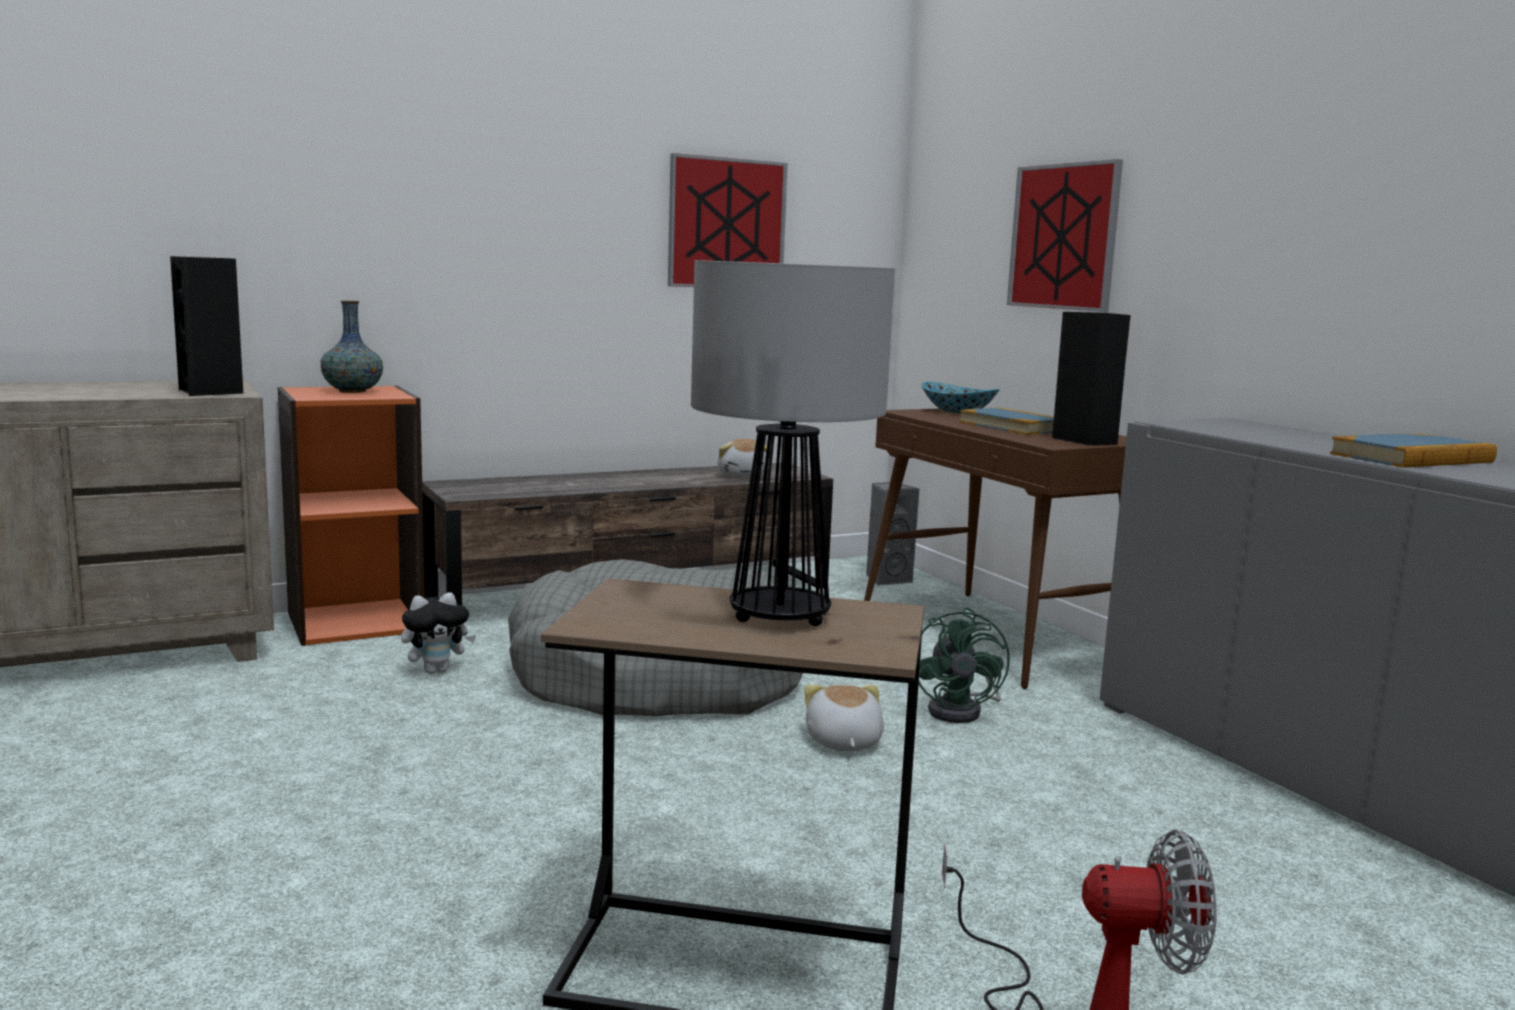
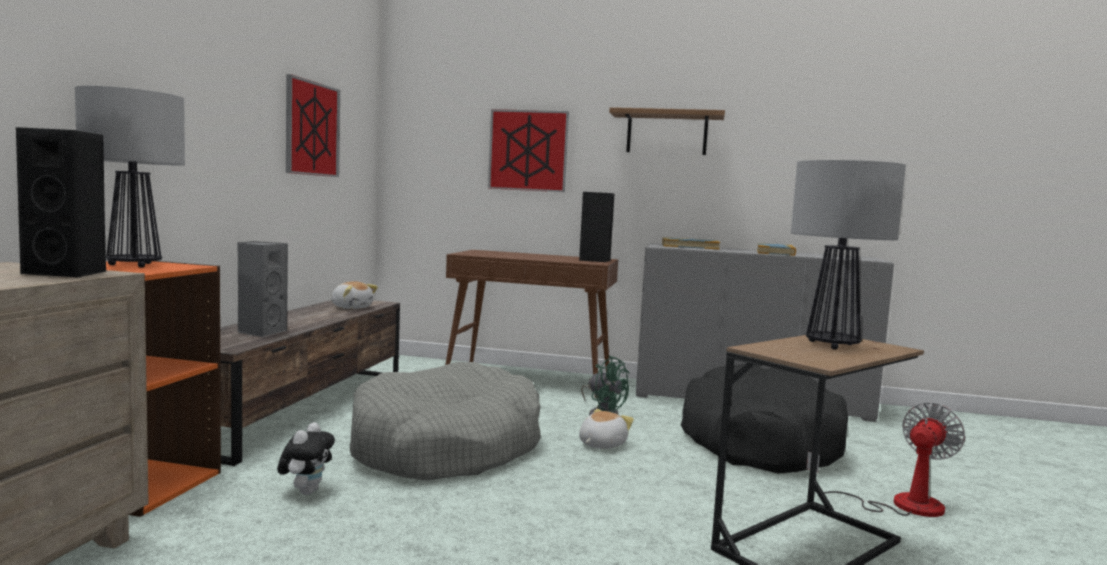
camera: 50 degrees left, 5 degrees down
vase [321,301,383,393] -> table lamp [75,86,185,268]
plush toy [804,685,884,751] -> plush toy turned 90 degrees clockwise [579,409,634,449]
grey speaker [866,482,919,586] -> grey speaker moved to [238,241,288,337]
bowl [921,382,1000,414] -> none
book [959,408,1054,435] -> book moved to [662,237,720,249]
none -> shelf [609,107,725,155]
none -> black dog bed [681,364,848,474]

